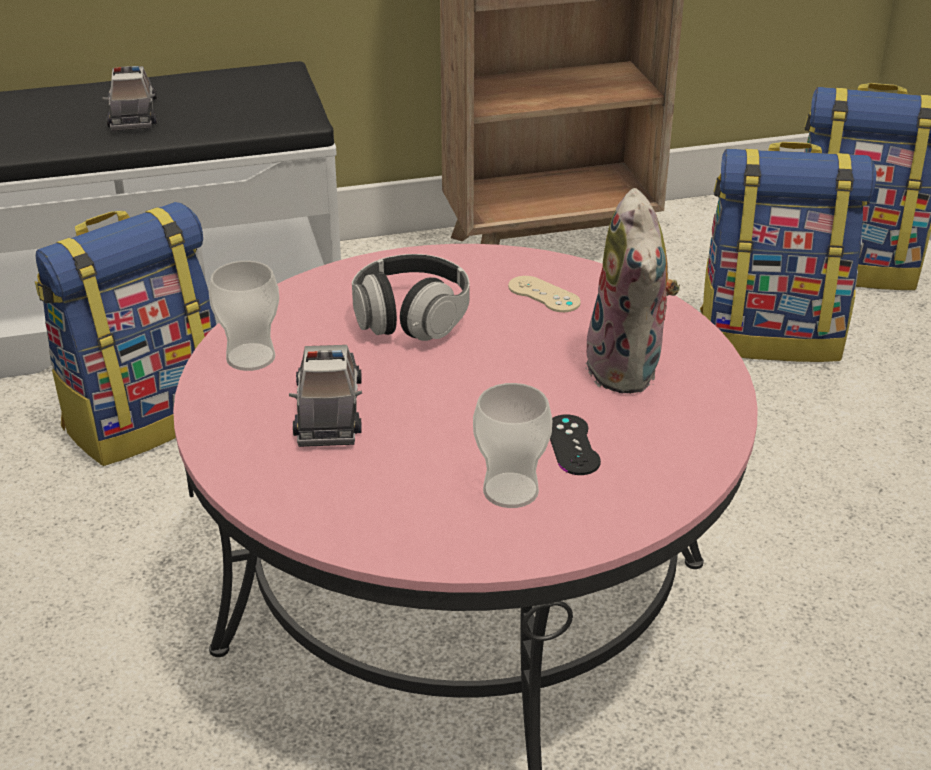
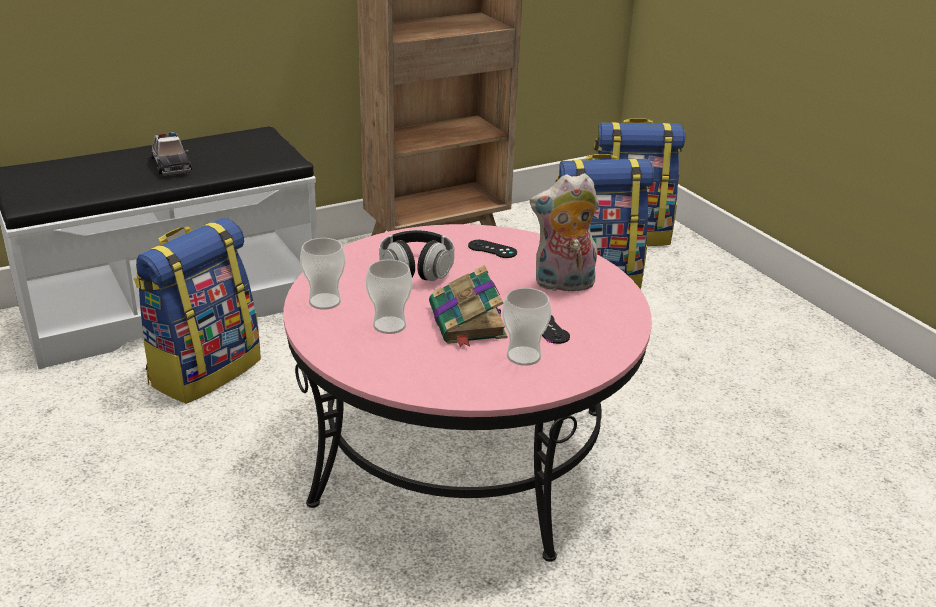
camera: 15 degrees left, 5 degrees down
toy car [289,345,362,447] -> cup [366,259,412,334]
beige game controller [508,276,581,312] -> black game controller [468,240,517,258]
plush toy [585,188,680,394] -> plush toy turned 105 degrees clockwise [530,173,599,291]
none -> book [429,265,508,347]

